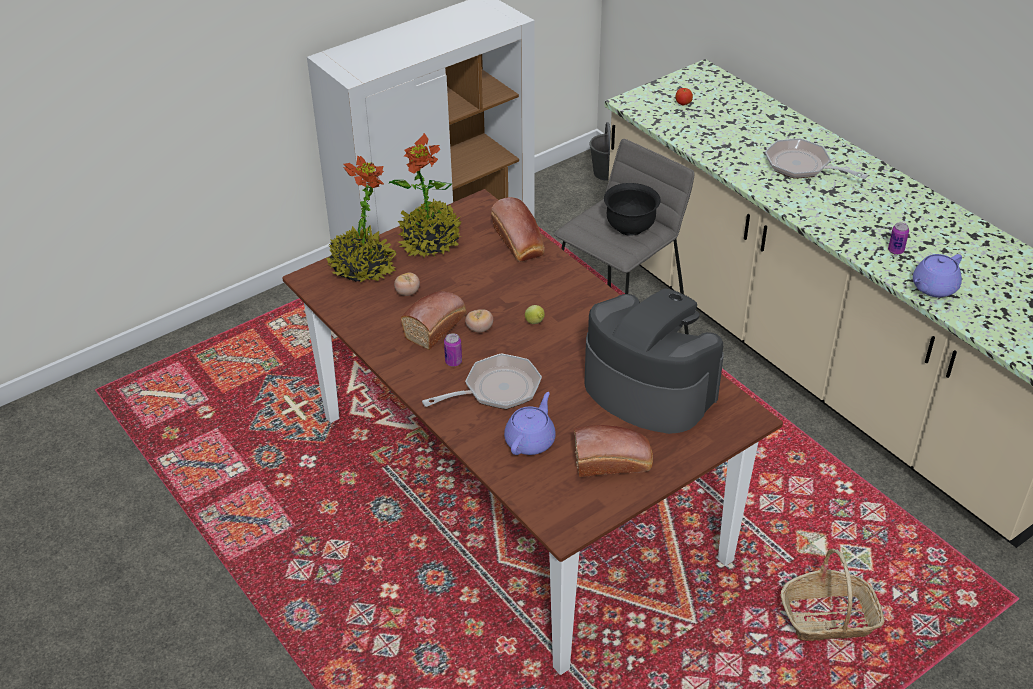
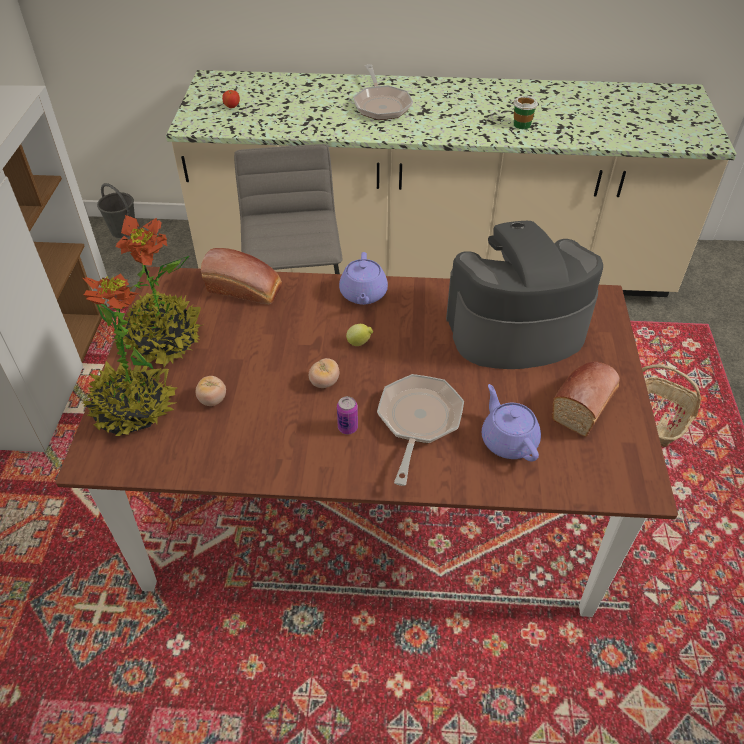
camera: 50 degrees left, 5 degrees up
bread [401,291,467,350] -> none
black bowl [604,183,661,236] -> none
frying pan [765,138,868,179] -> frying pan turned 90 degrees counterclockwise [353,64,413,120]
can [888,222,909,255] -> cup [513,96,538,129]
purple teapot [913,254,962,297] -> purple teapot moved to [339,252,388,305]

